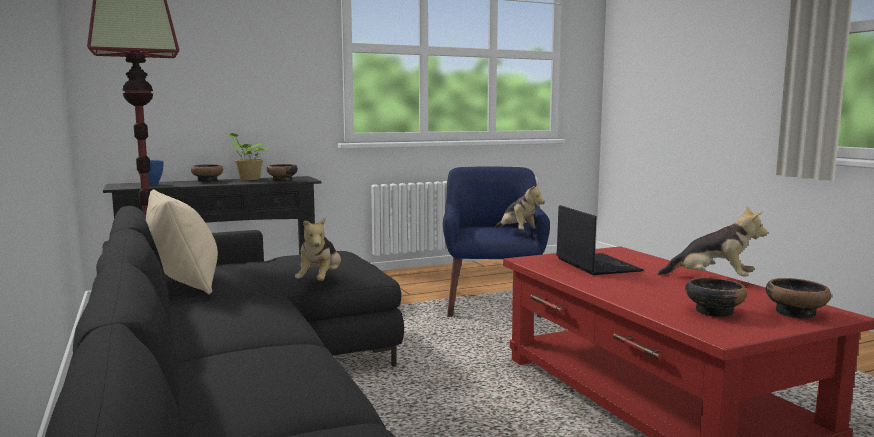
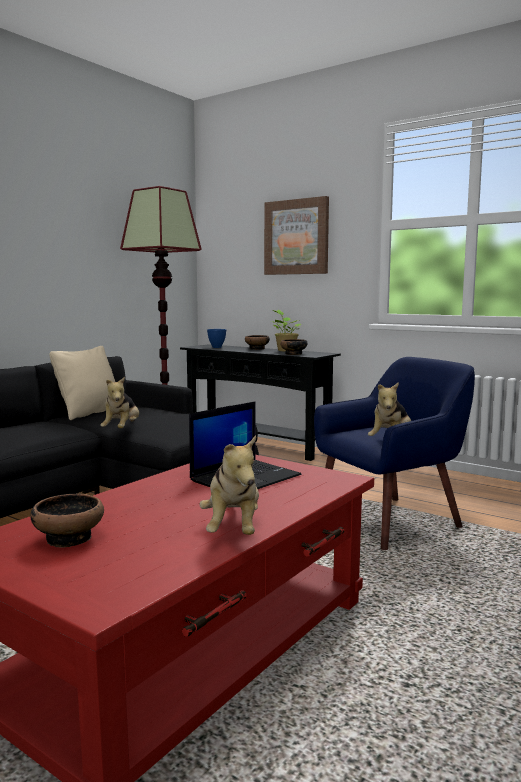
camera: 60 degrees right, 0 degrees up
plush toy [295,217,341,281] -> plush toy turned 60 degrees counterclockwise [100,377,139,428]
bowl [766,278,831,319] -> none
none -> picture [264,196,329,275]

